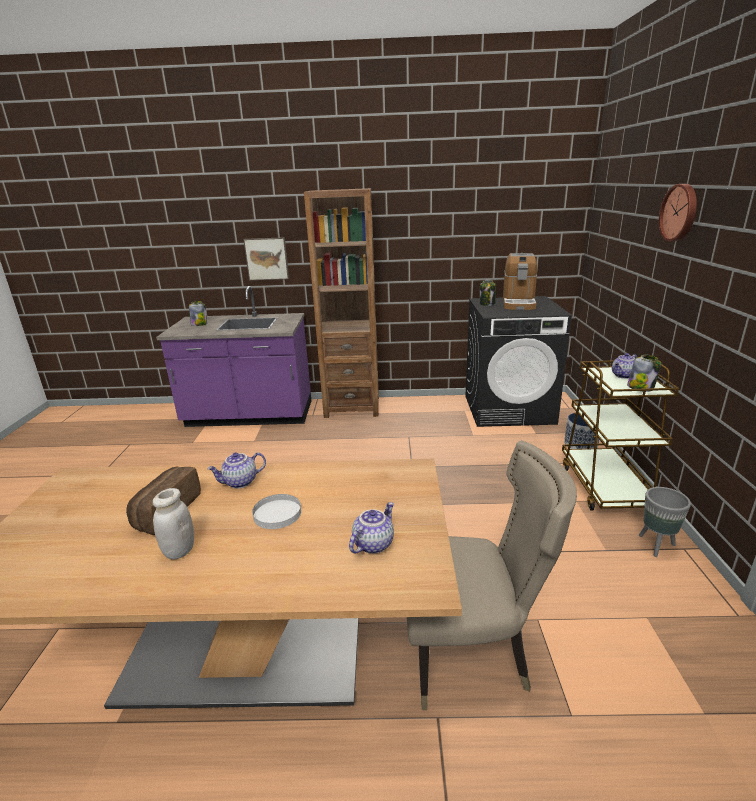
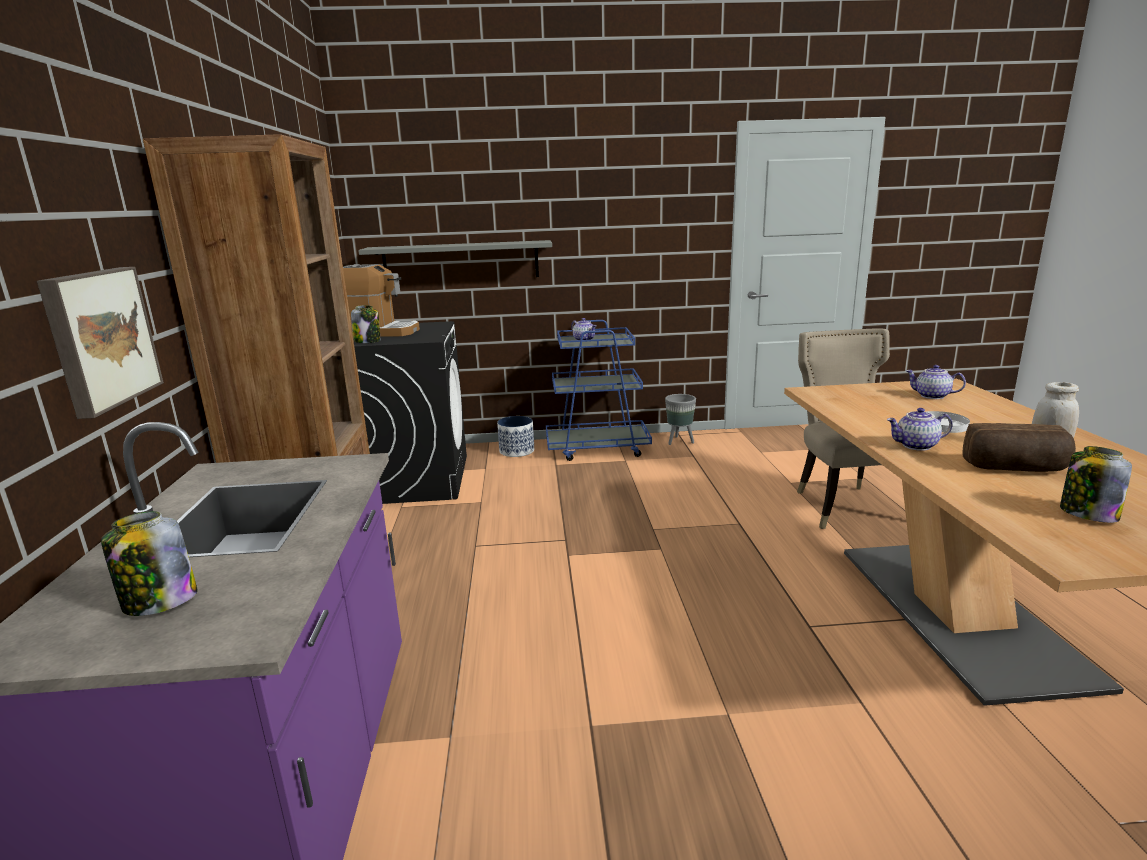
camera: 95 degrees left, 5 degrees down
teapot [207,452,266,489] -> teapot turned 120 degrees clockwise [887,408,953,451]
brown cart [562,360,679,511] -> blue cart [546,320,652,461]
jar [627,355,662,392] -> jar moved to [1060,446,1132,523]
wall clock [659,184,697,241] -> none
none -> grey shelf [358,240,552,277]

